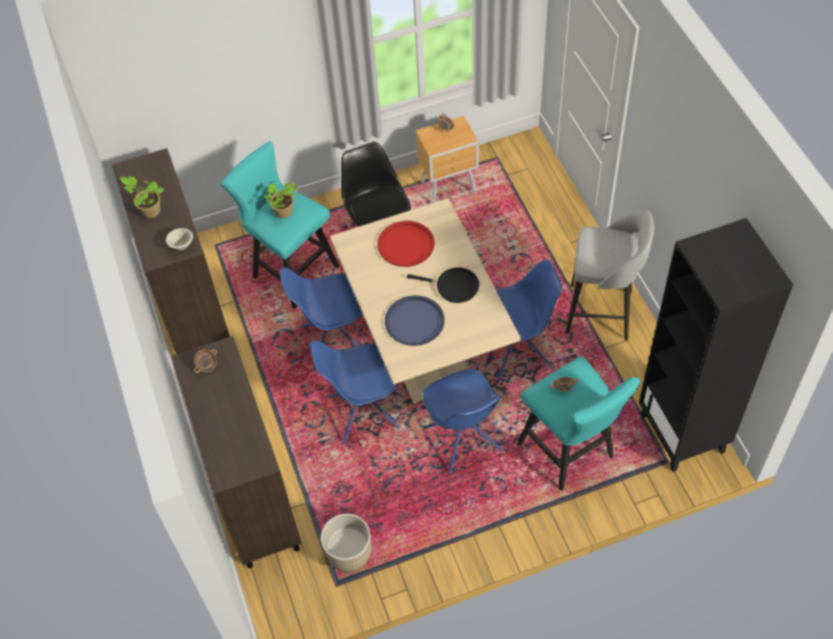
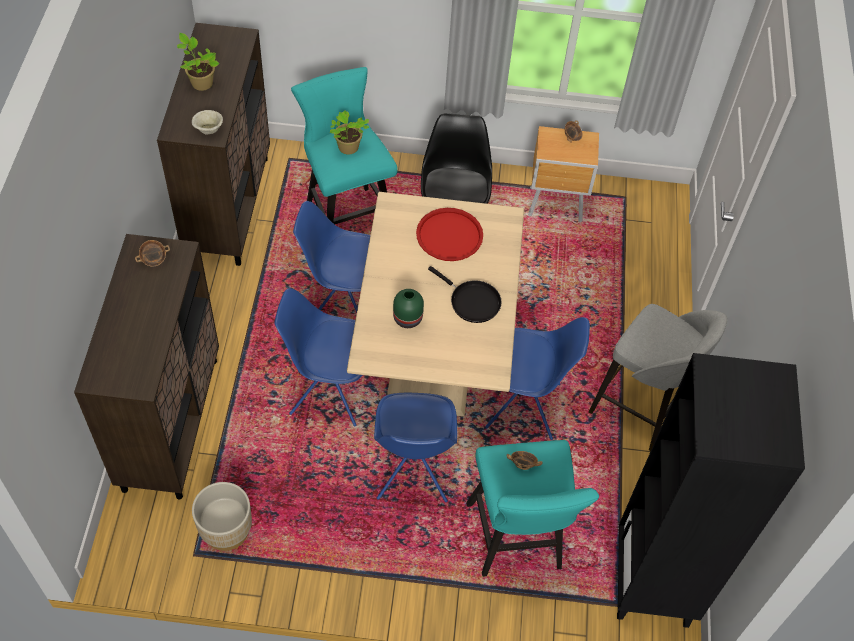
camera: 20 degrees right, 0 degrees up
blue tray [385,295,445,346] -> green vase [393,289,424,328]

